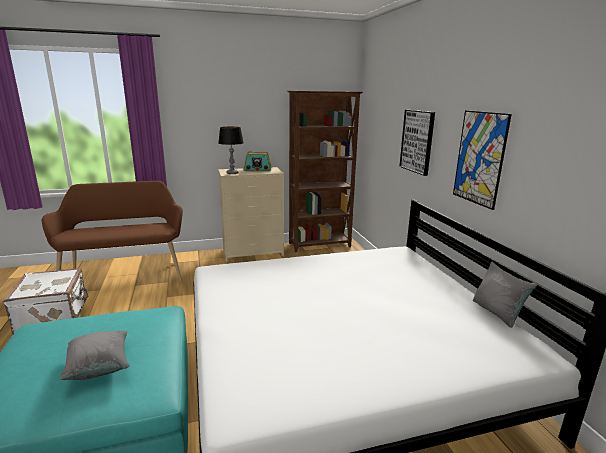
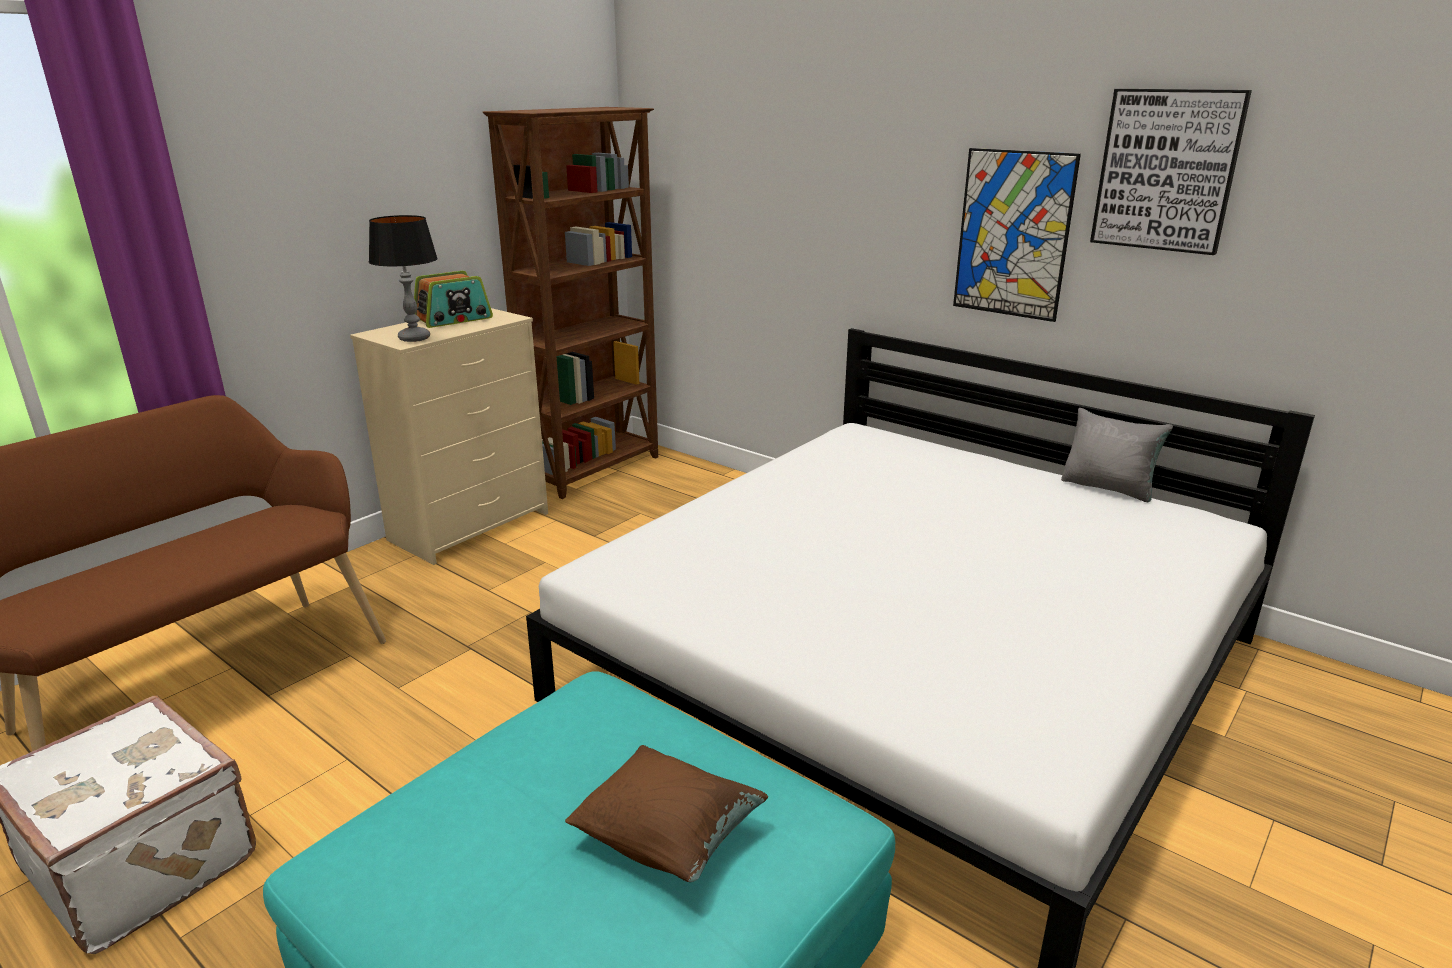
camera: 35 degrees left, 5 degrees up
grey pillow [59,331,129,380] -> brown pillow [565,745,768,882]
picture [399,110,435,176] -> picture moved to [1090,89,1252,255]

